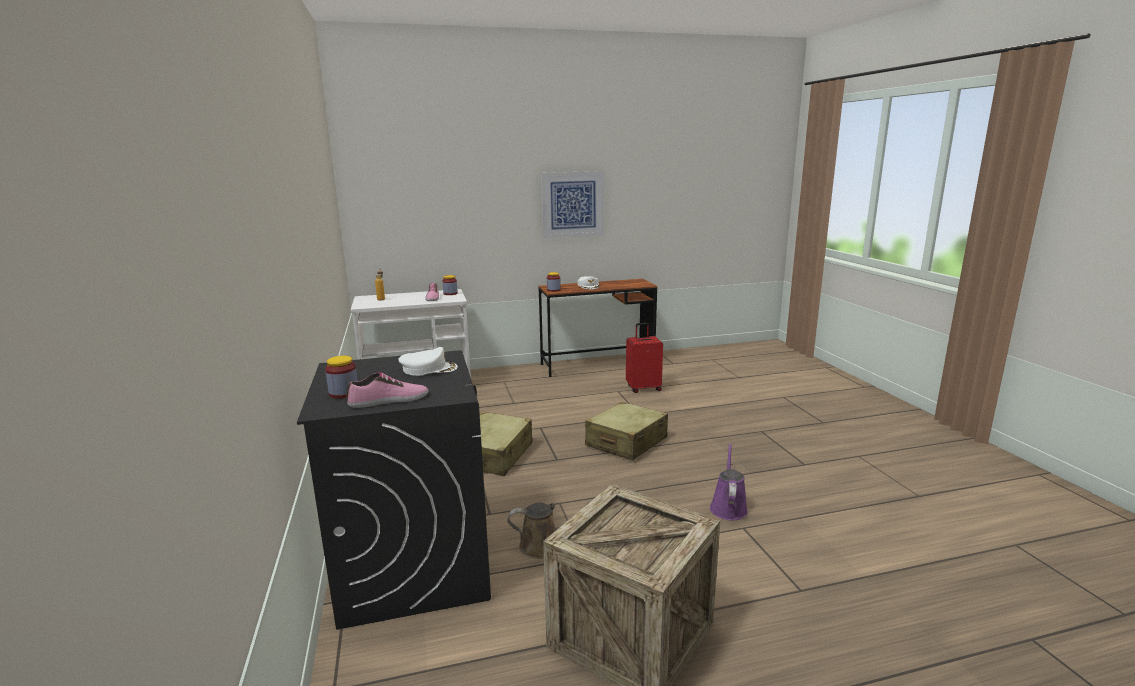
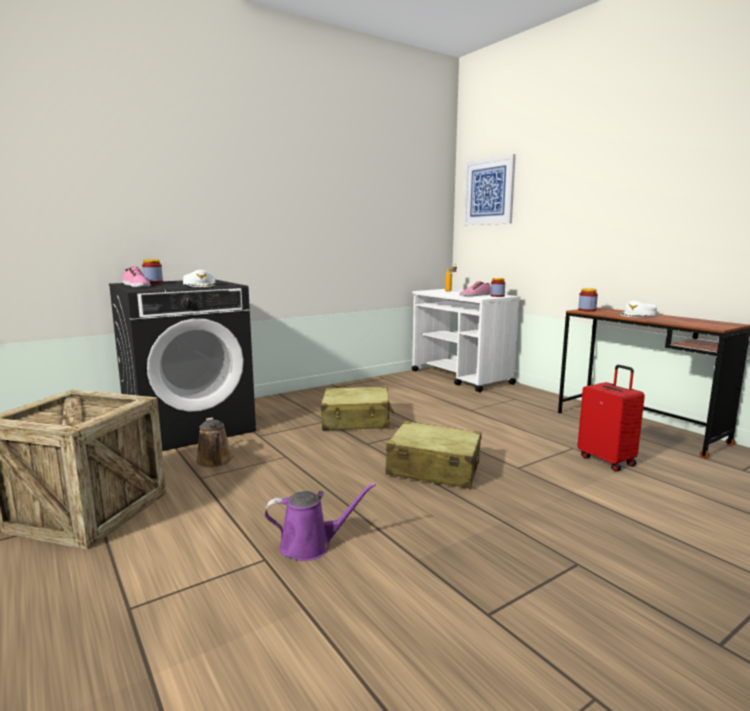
camera: 70 degrees right, 5 degrees down
picture [541,171,604,238] -> picture moved to [463,154,516,225]

